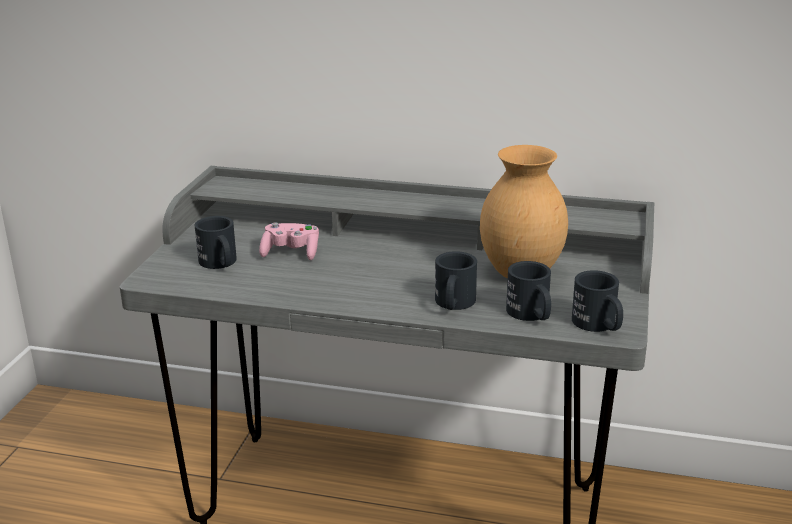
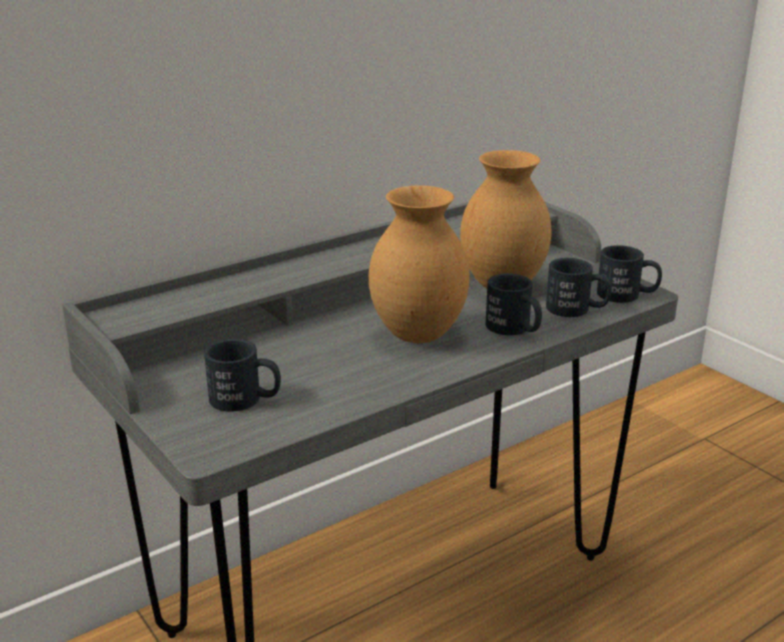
camera: 50 degrees left, 0 degrees up
pink game controller [259,222,319,260] -> none
none -> brown vase [369,185,470,343]

